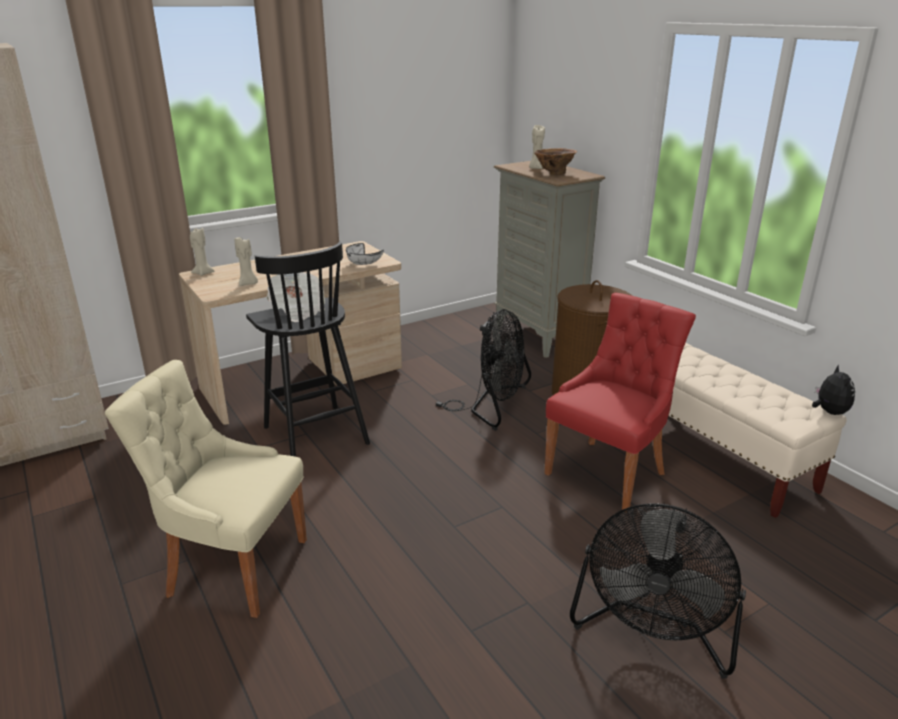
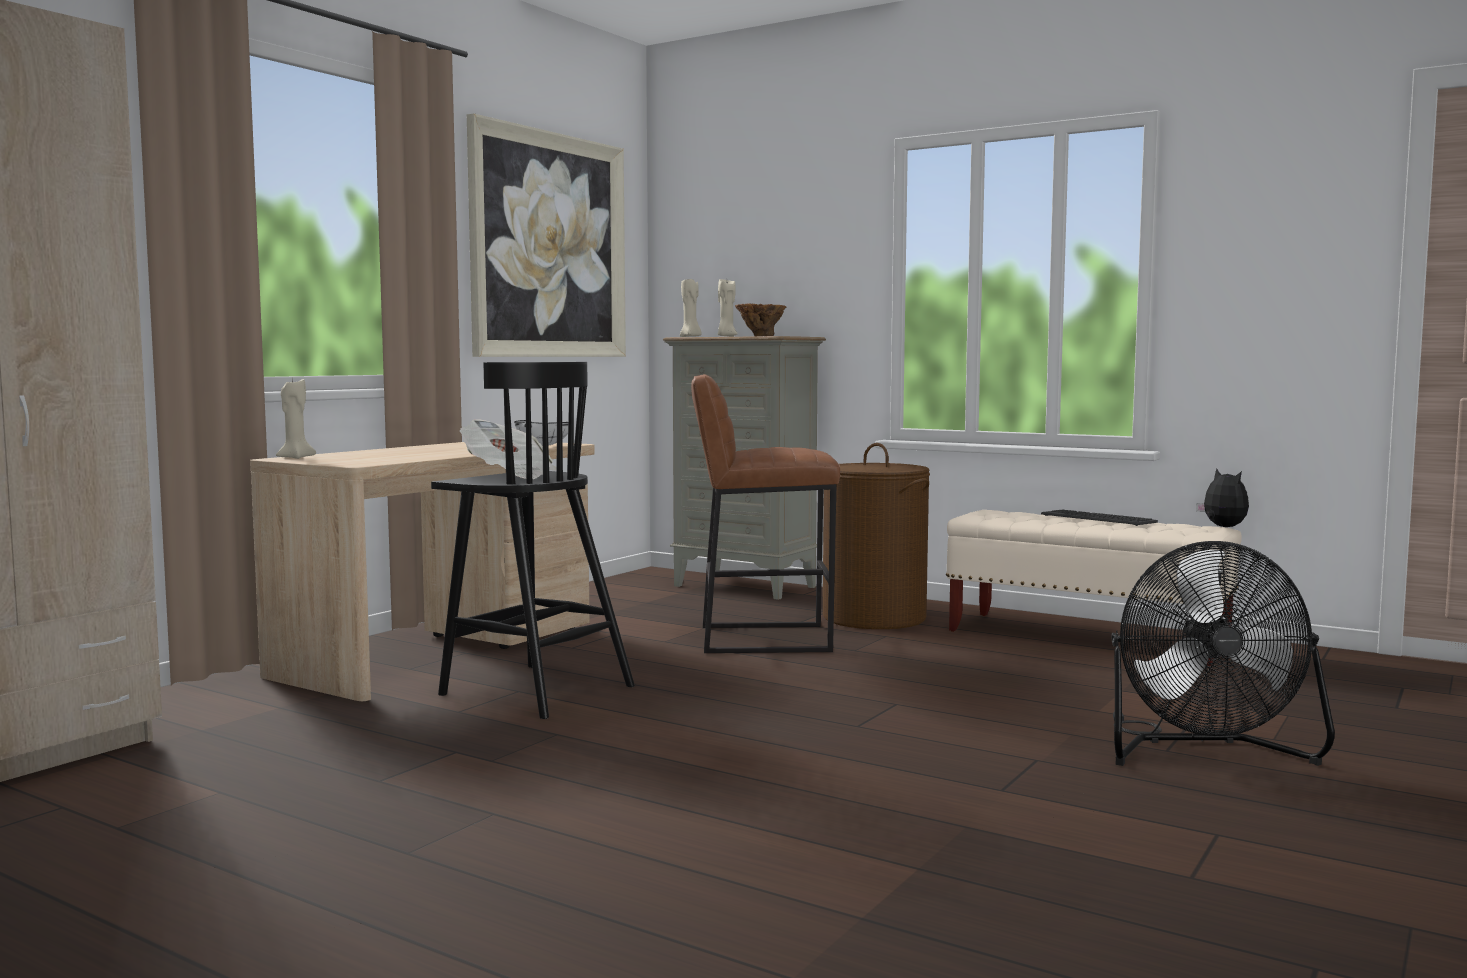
camera: 25 degrees left, 20 degrees down
beige chair [105,360,307,618] -> none
beige candle [234,237,258,286] -> beige candle moved to [680,279,702,337]
black fan [435,309,531,431] -> brown stool [691,374,840,653]
red chair [545,292,696,513] -> none
none -> picture [467,113,626,357]
none -> keyboard [1041,510,1158,526]

